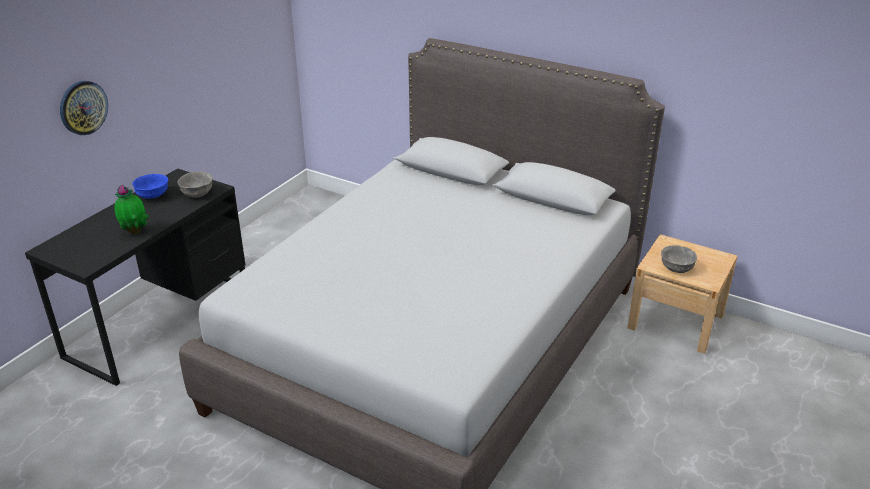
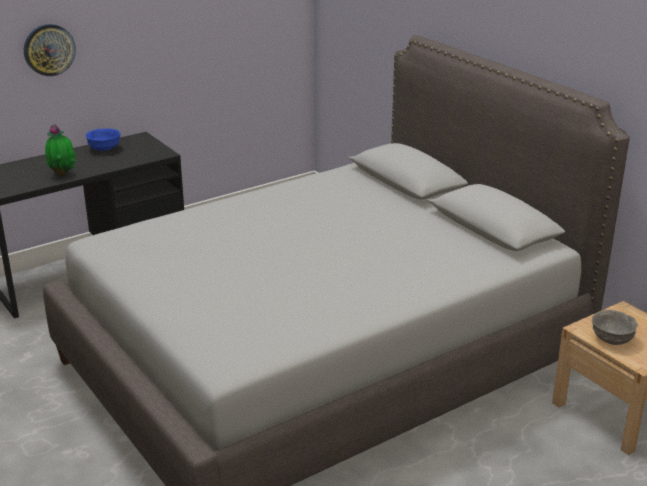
camera: 25 degrees right, 5 degrees down
grey bowl [177,172,213,198] -> none

